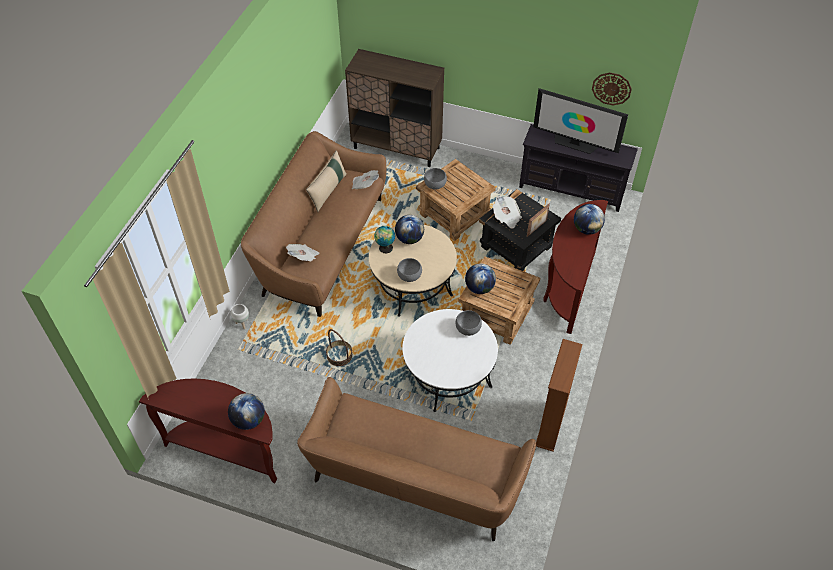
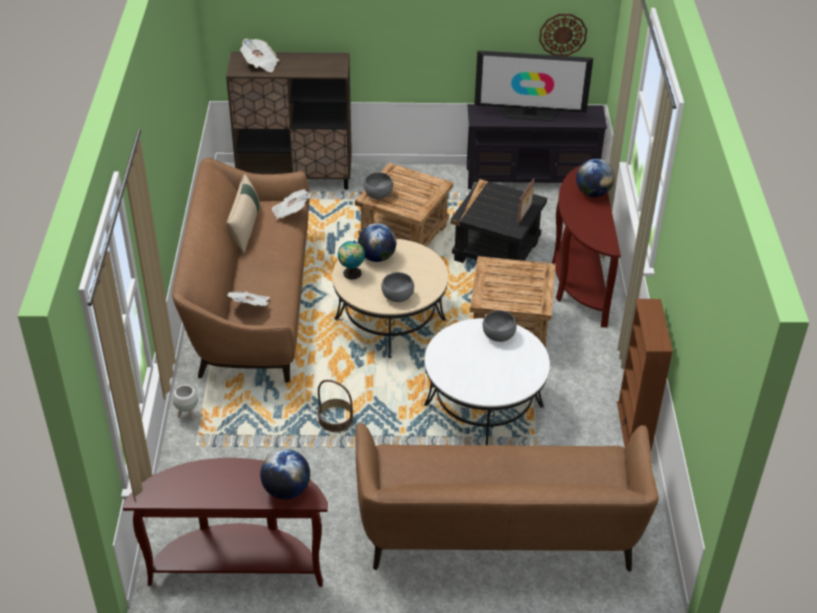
camera: 20 degrees left, 10 degrees down
globe [465,263,496,294] -> none
newspaper [493,196,522,229] -> newspaper moved to [240,39,279,72]

